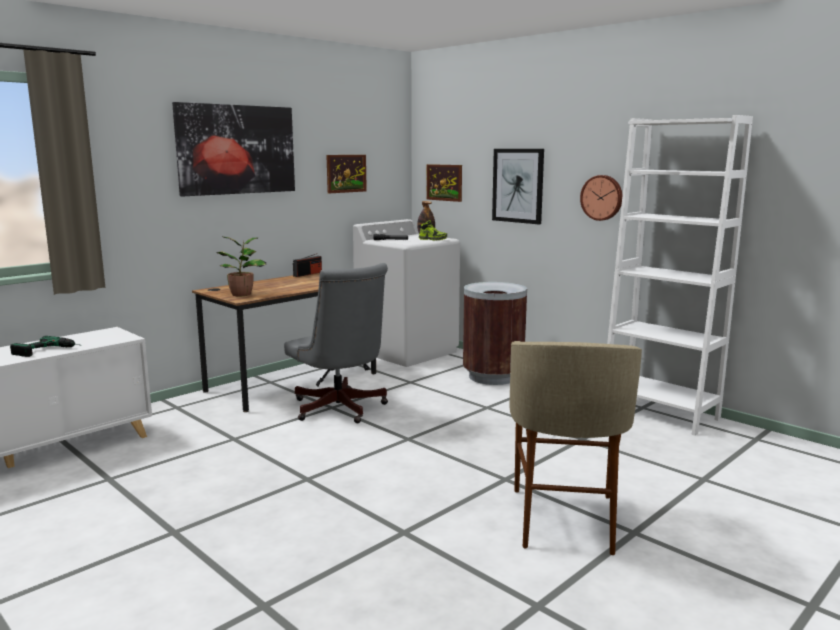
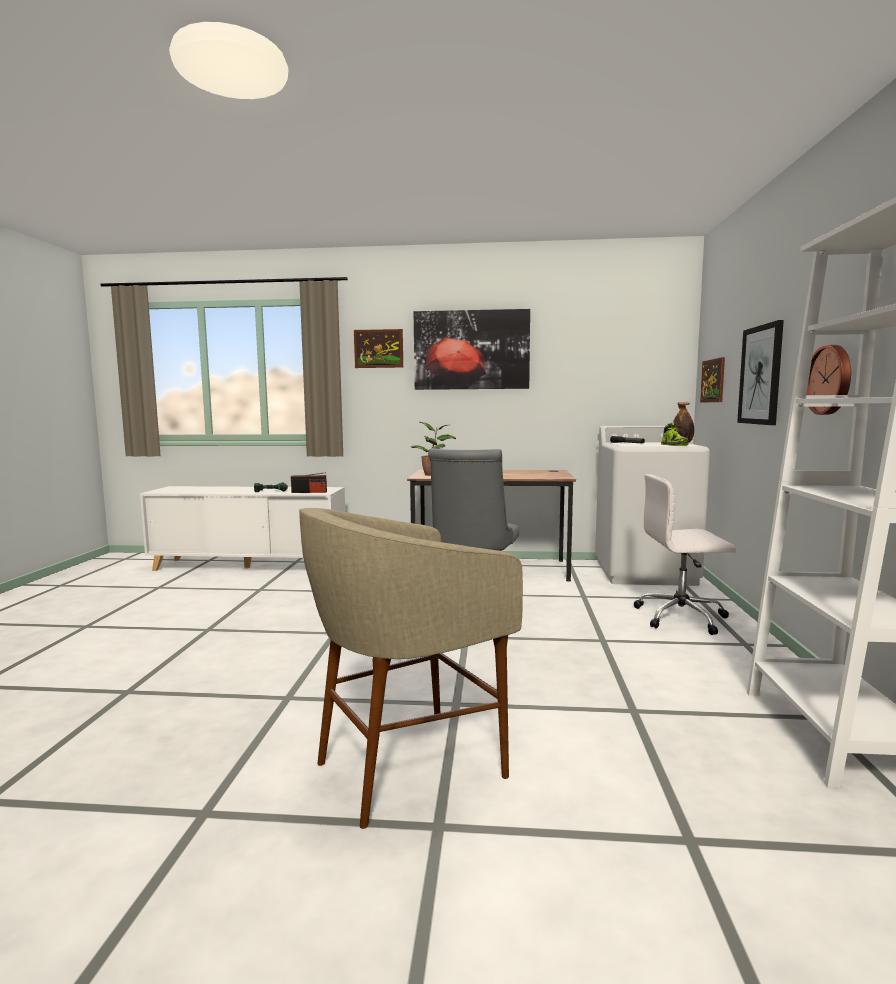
camera: 50 degrees right, 5 degrees down
radio [293,253,322,277] -> radio moved to [291,472,327,493]
picture [326,155,367,193] -> picture moved to [354,329,403,368]
brown trash can [463,282,527,385] -> white office chair [633,474,736,635]

